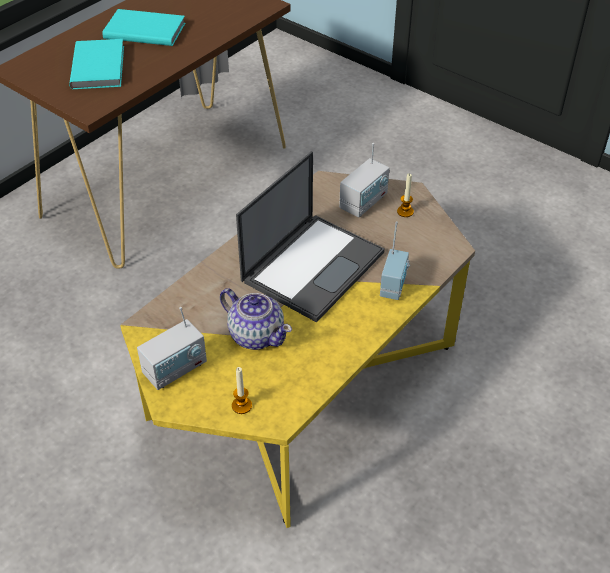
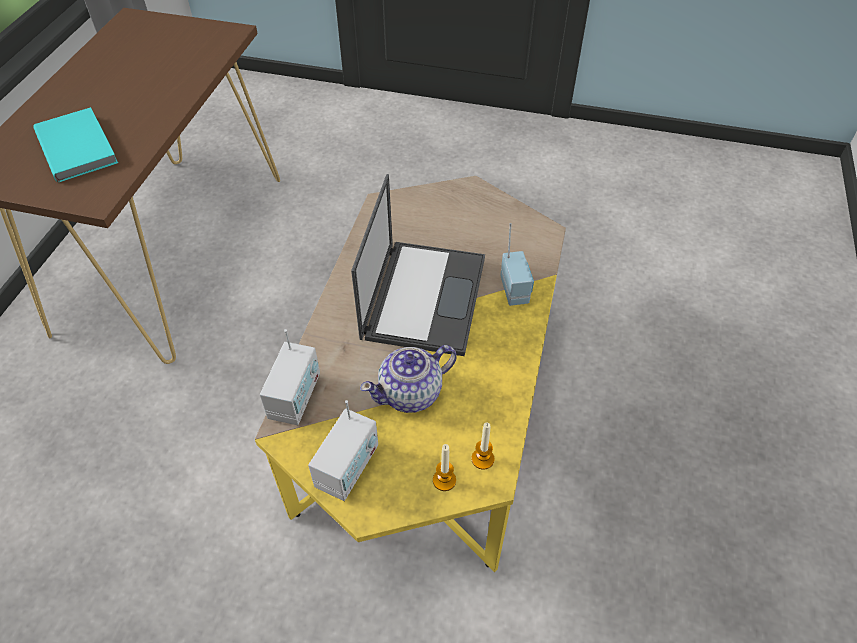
camera: 25 degrees left, 5 degrees up
turquoise book [102,9,185,46] -> none
teapot [220,288,292,350] -> teapot turned 135 degrees clockwise [360,345,457,413]
radio [339,143,390,218] -> radio moved to [260,329,320,425]
candle [397,173,414,217] -> candle moved to [471,422,494,469]

